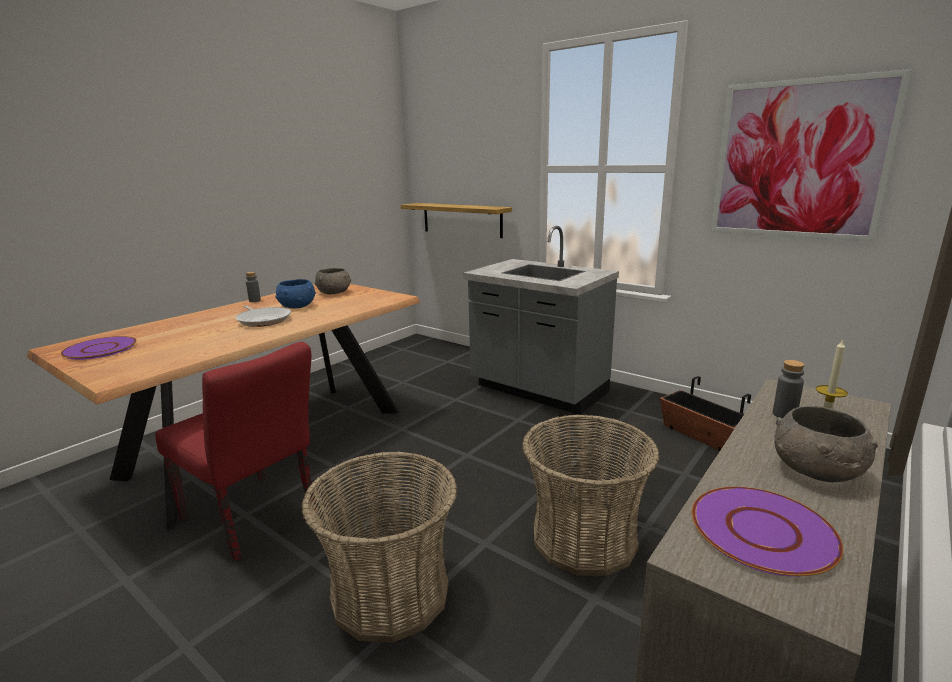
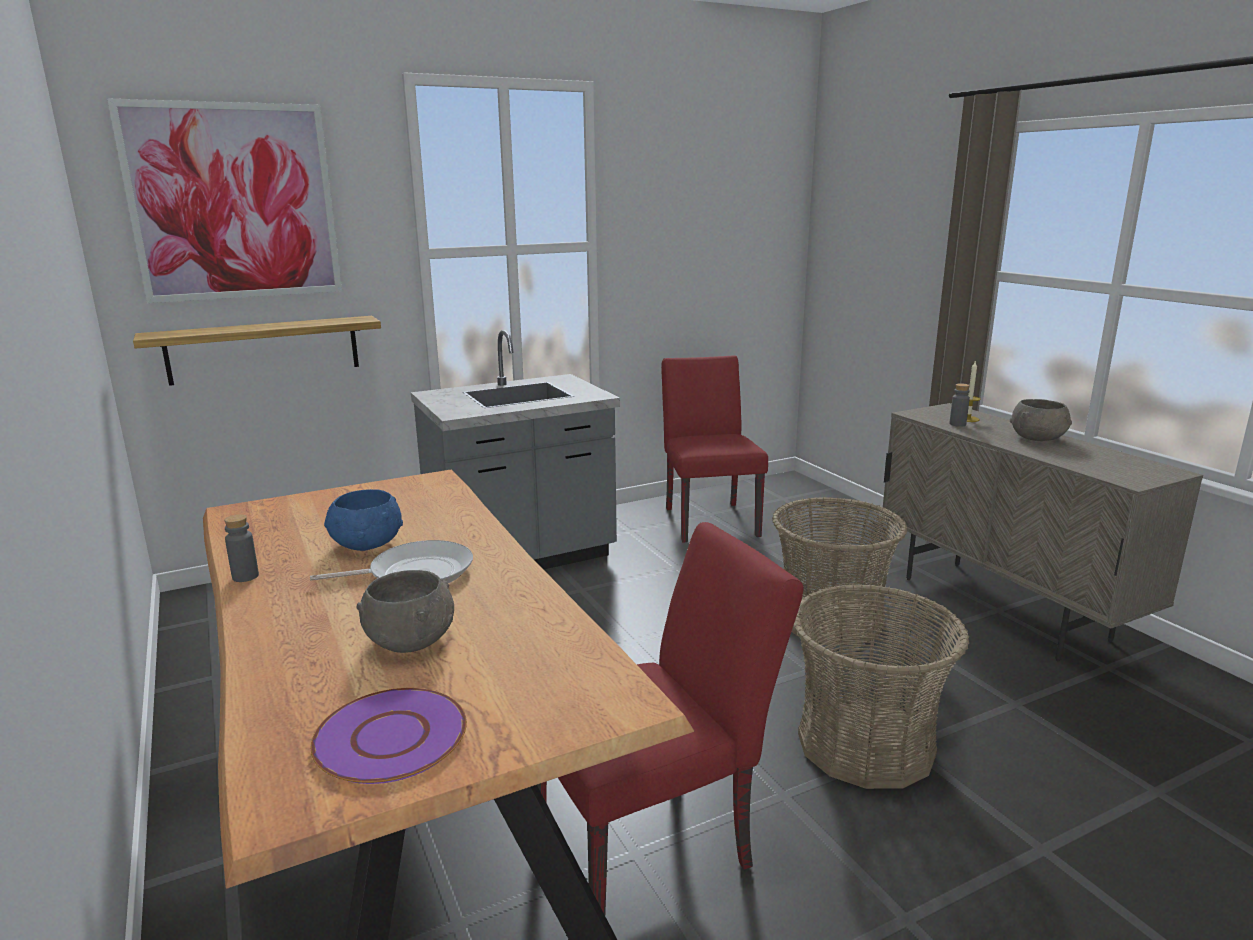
camera: 65 degrees left, 0 degrees up
grey bowl [315,268,351,294] -> grey bowl moved to [356,570,454,653]
planter [660,376,751,451] -> red chair [661,356,768,543]
purple plate [692,487,844,577] -> none
picture [711,69,912,242] -> picture moved to [107,98,342,303]

